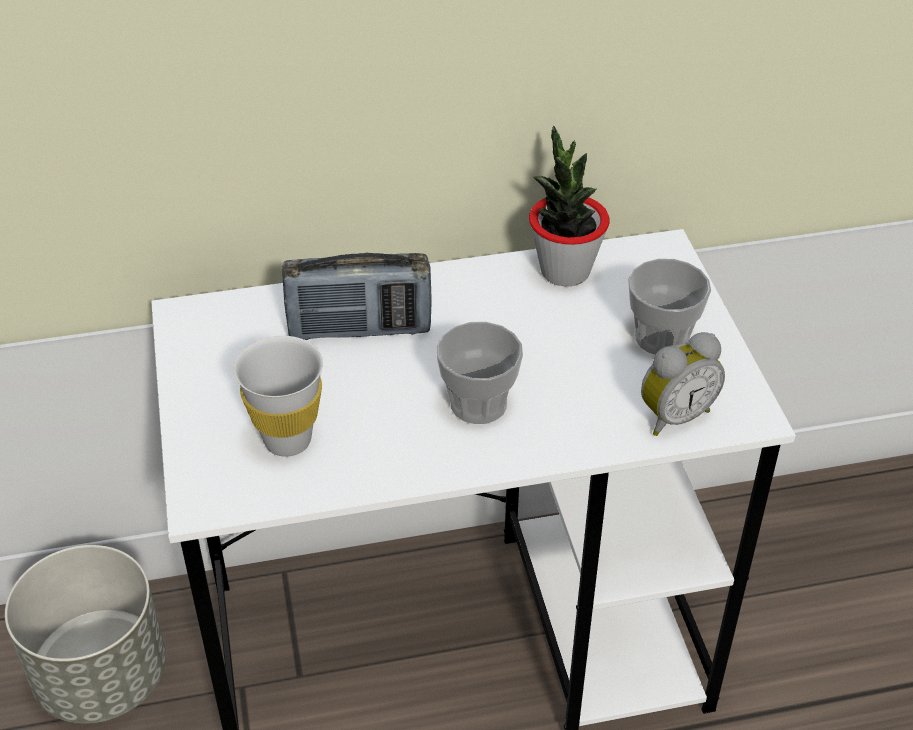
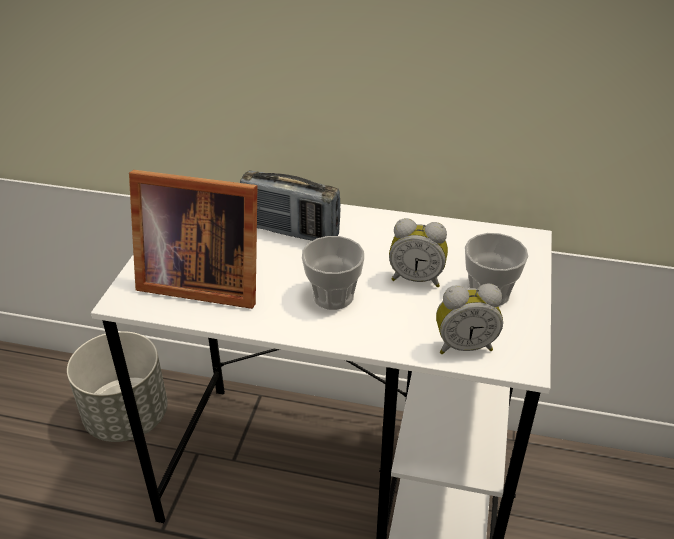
camera: 25 degrees right, 5 degrees down
white cup [234,336,323,457] -> picture frame [129,170,257,309]
potted plant [529,126,610,286] -> none
none -> alarm clock [389,218,448,287]

